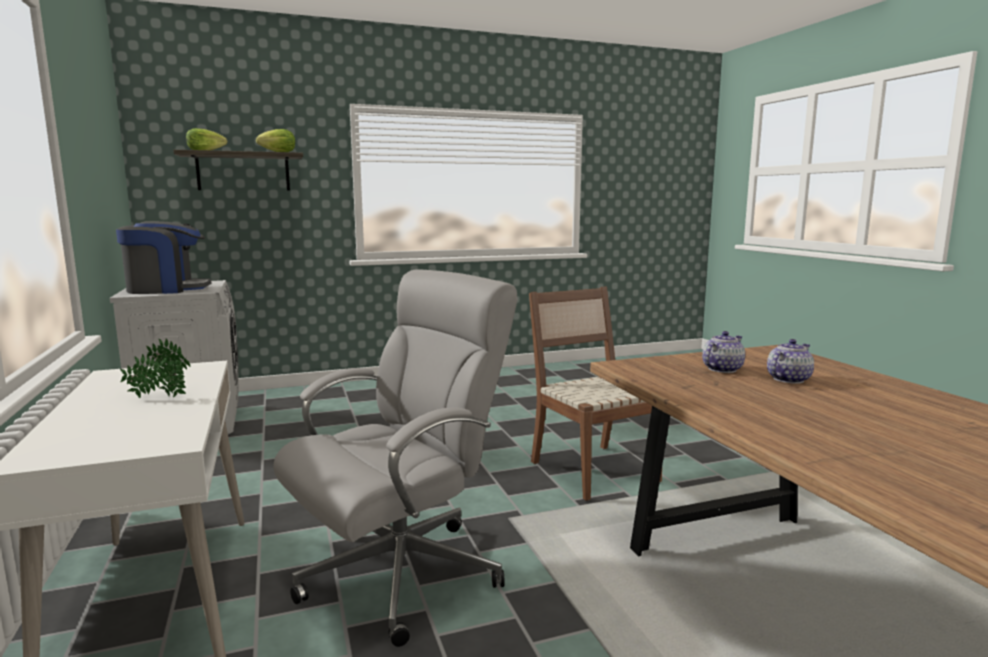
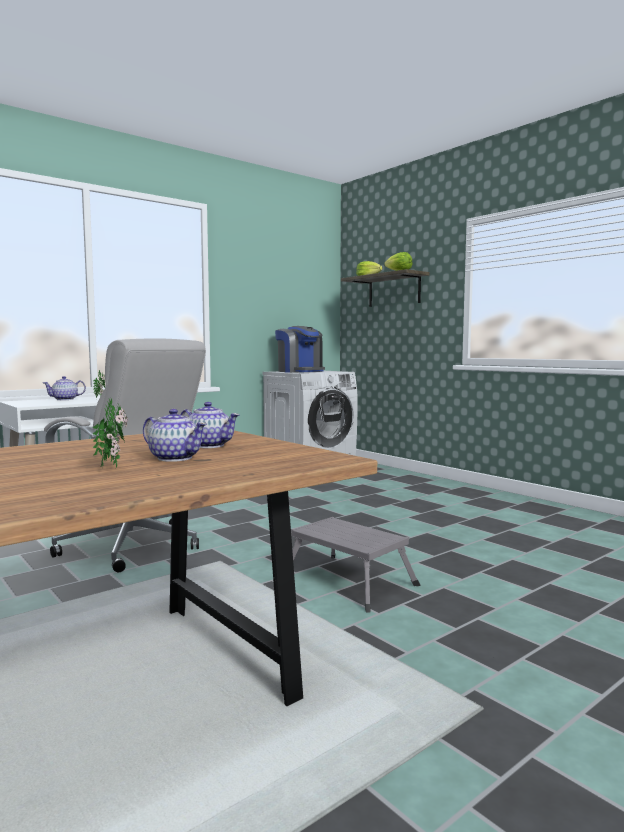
camera: 70 degrees right, 5 degrees down
chair [529,287,662,501] -> grey step ladder [291,517,421,613]
none -> teapot [43,376,86,400]
none -> potted plant [93,399,128,468]

